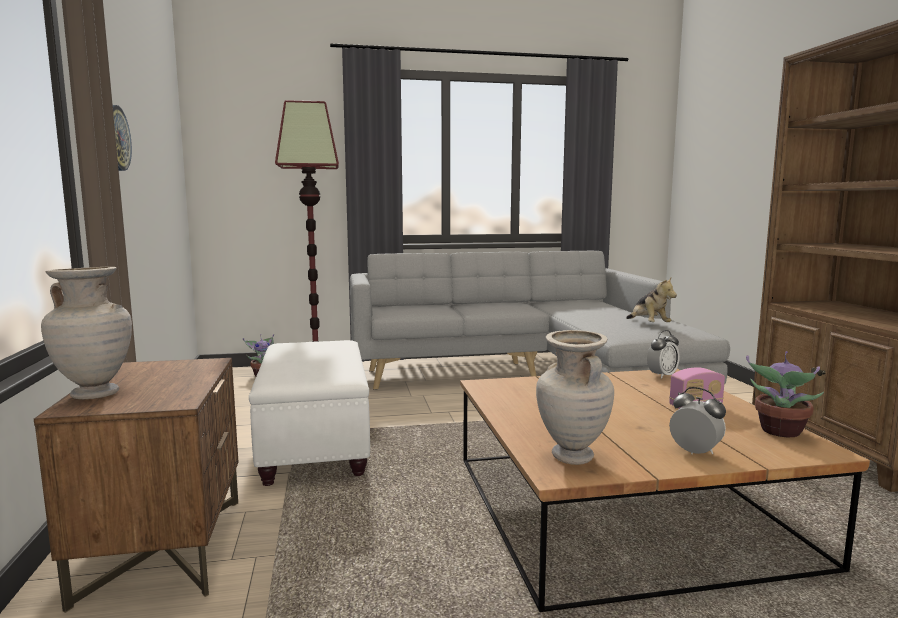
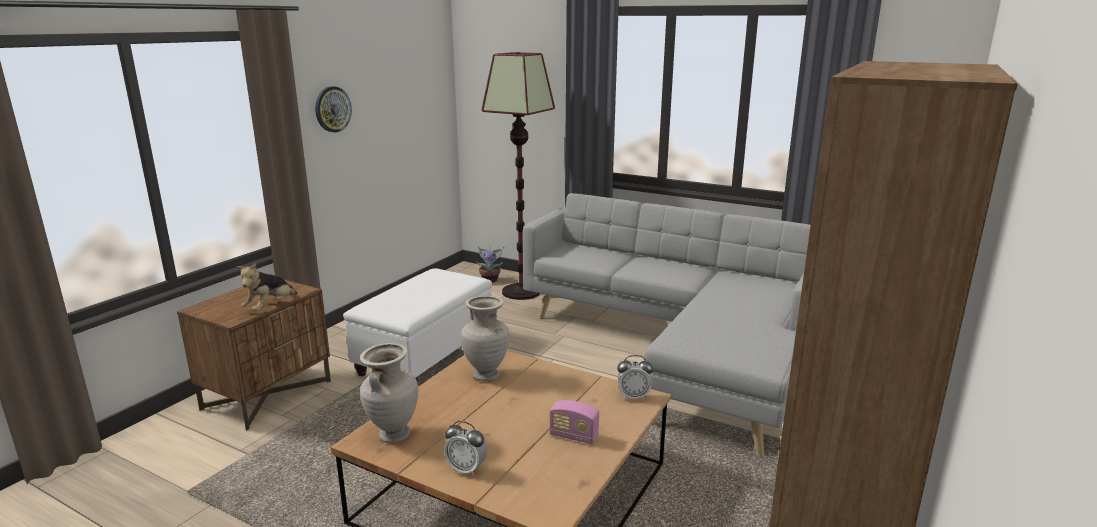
camera: 40 degrees right, 10 degrees up
beige vase [41,267,132,399] -> beige vase moved to [461,296,510,381]
plush toy [626,278,677,322] -> plush toy moved to [237,263,297,311]
alarm clock [669,387,726,454] -> alarm clock turned 120 degrees clockwise [444,421,487,476]
potted plant [746,351,824,437] -> none

